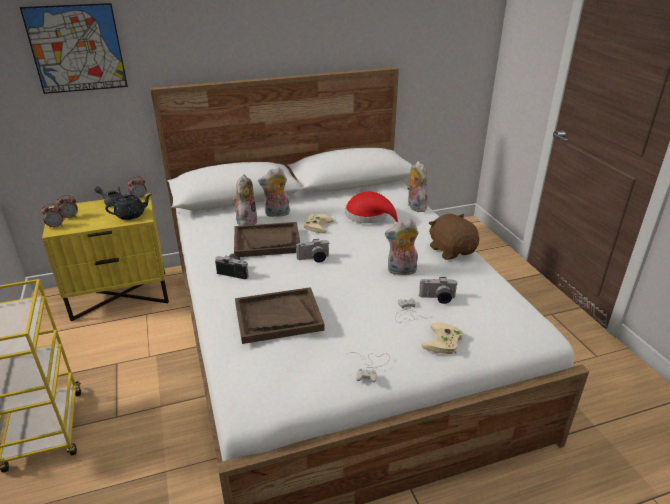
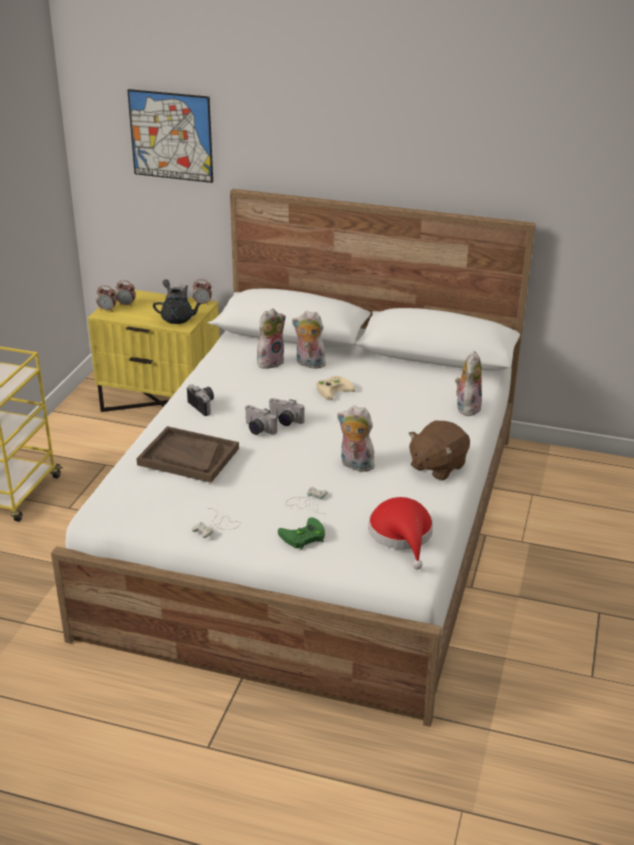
camera: 35 degrees right, 0 degrees up
brown tray [234,222,300,257] -> none
red hat [345,192,399,226] -> red hat moved to [369,497,433,569]
camera [419,277,458,304] -> camera moved to [245,405,277,435]
beige game controller [422,322,462,354] -> green game controller [278,517,325,550]
brown plush toy [429,213,480,260] -> brown plush toy turned 150 degrees counterclockwise [408,421,470,480]

